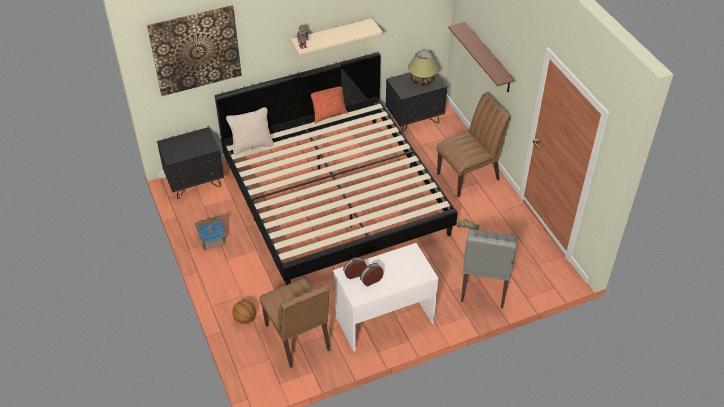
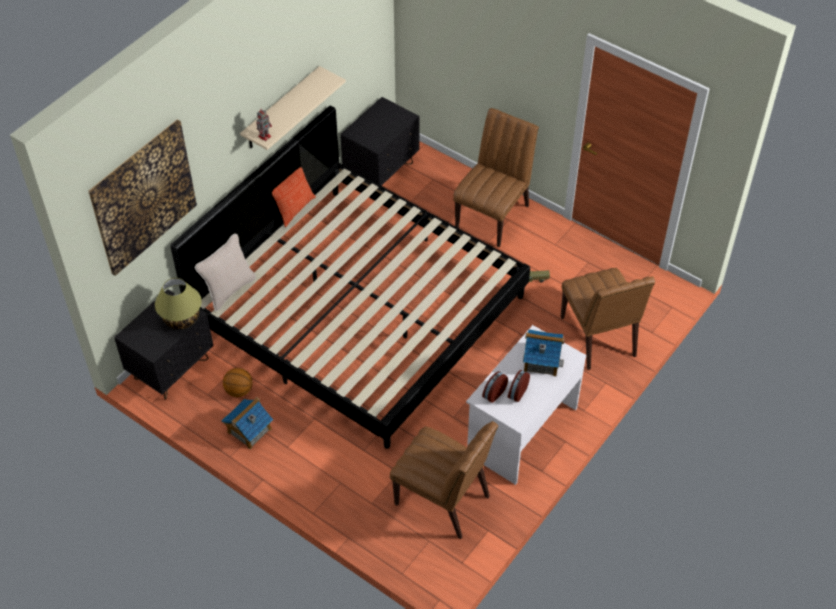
camera: 30 degrees left, 5 degrees up
basketball [232,300,256,324] -> basketball moved to [223,368,252,397]
table lamp [408,50,438,86] -> table lamp moved to [155,278,202,329]
brown shelf [448,22,515,92] -> none
grey chair [461,230,517,309] -> brown chair [561,268,655,370]
none -> toy house [523,329,565,376]

